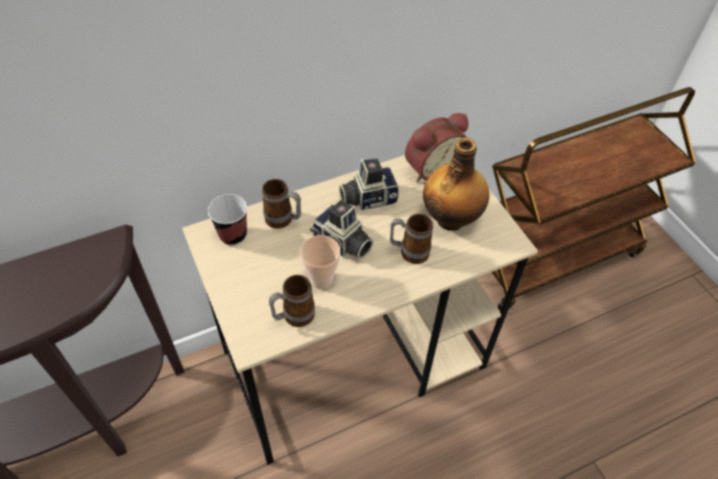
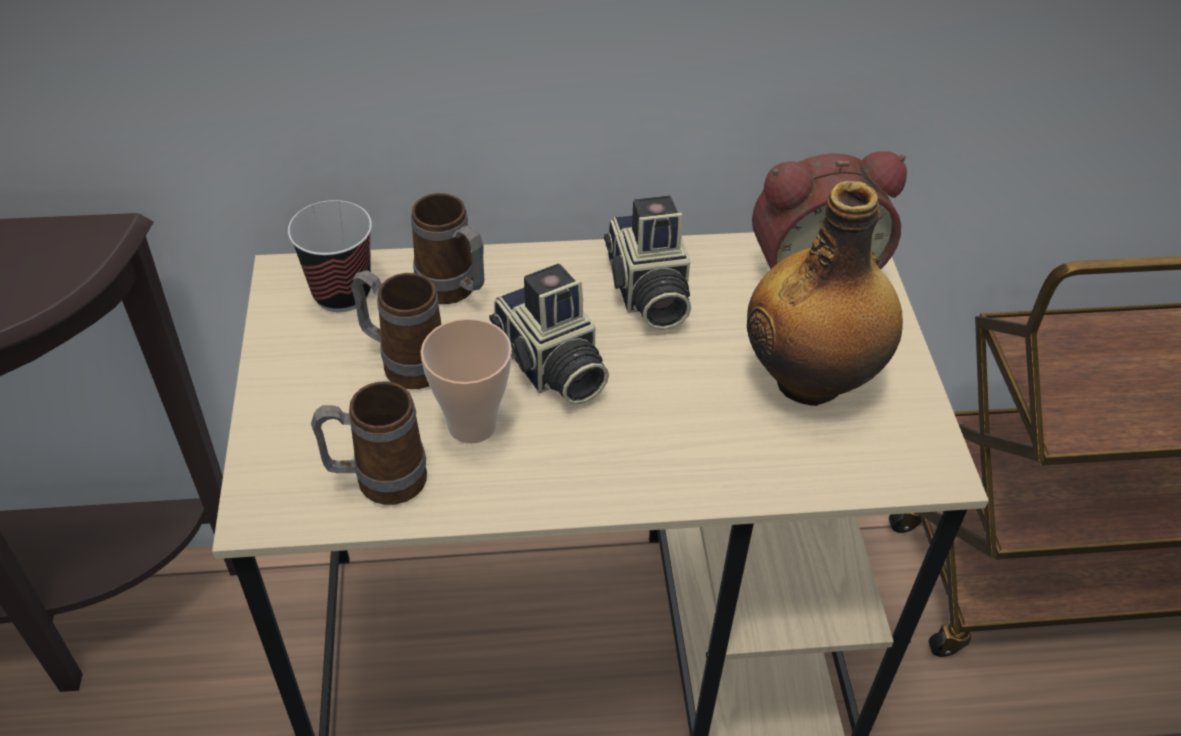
camera: 20 degrees right, 5 degrees down
camera [339,158,399,211] -> camera turned 105 degrees counterclockwise [604,196,691,330]
mug [390,214,433,264] -> mug moved to [351,270,442,389]

